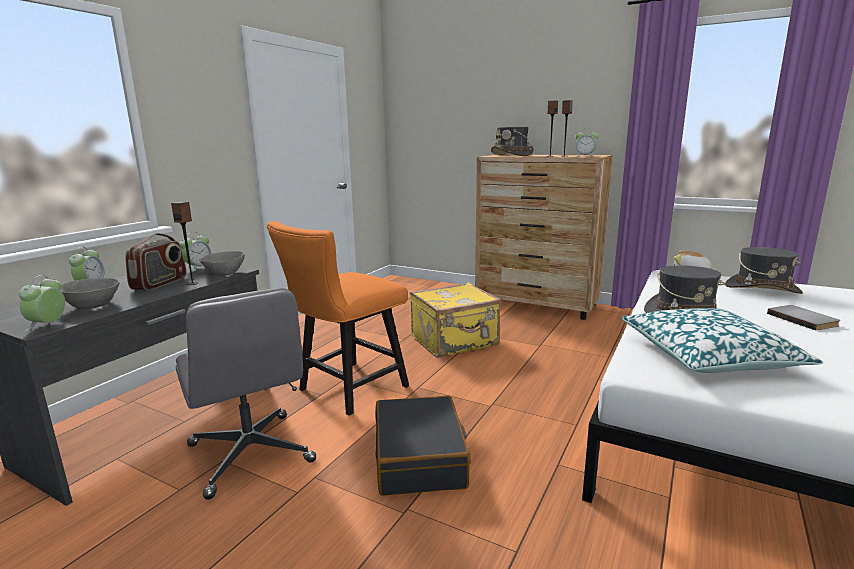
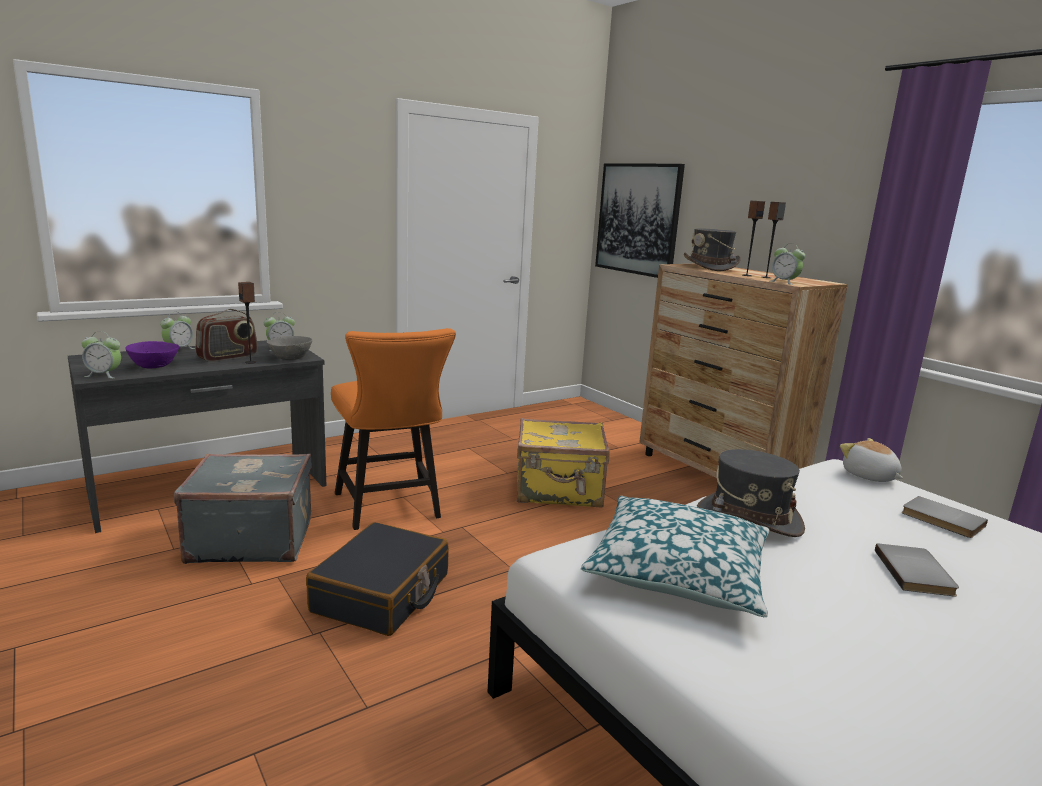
camera: 25 degrees right, 0 degrees up
alarm clock [19,275,65,332] -> alarm clock turned 120 degrees counterclockwise [81,331,121,379]
grey bowl [60,278,120,309] -> purple bowl [125,341,179,369]
grey office chair [176,288,316,500] -> grey suitcase [174,454,312,564]
orange chair [267,221,409,416] -> orange chair turned 90 degrees counterclockwise [331,328,456,530]
grey hat [725,247,803,294] -> grey book [902,496,988,538]
none -> picture [595,163,685,278]

